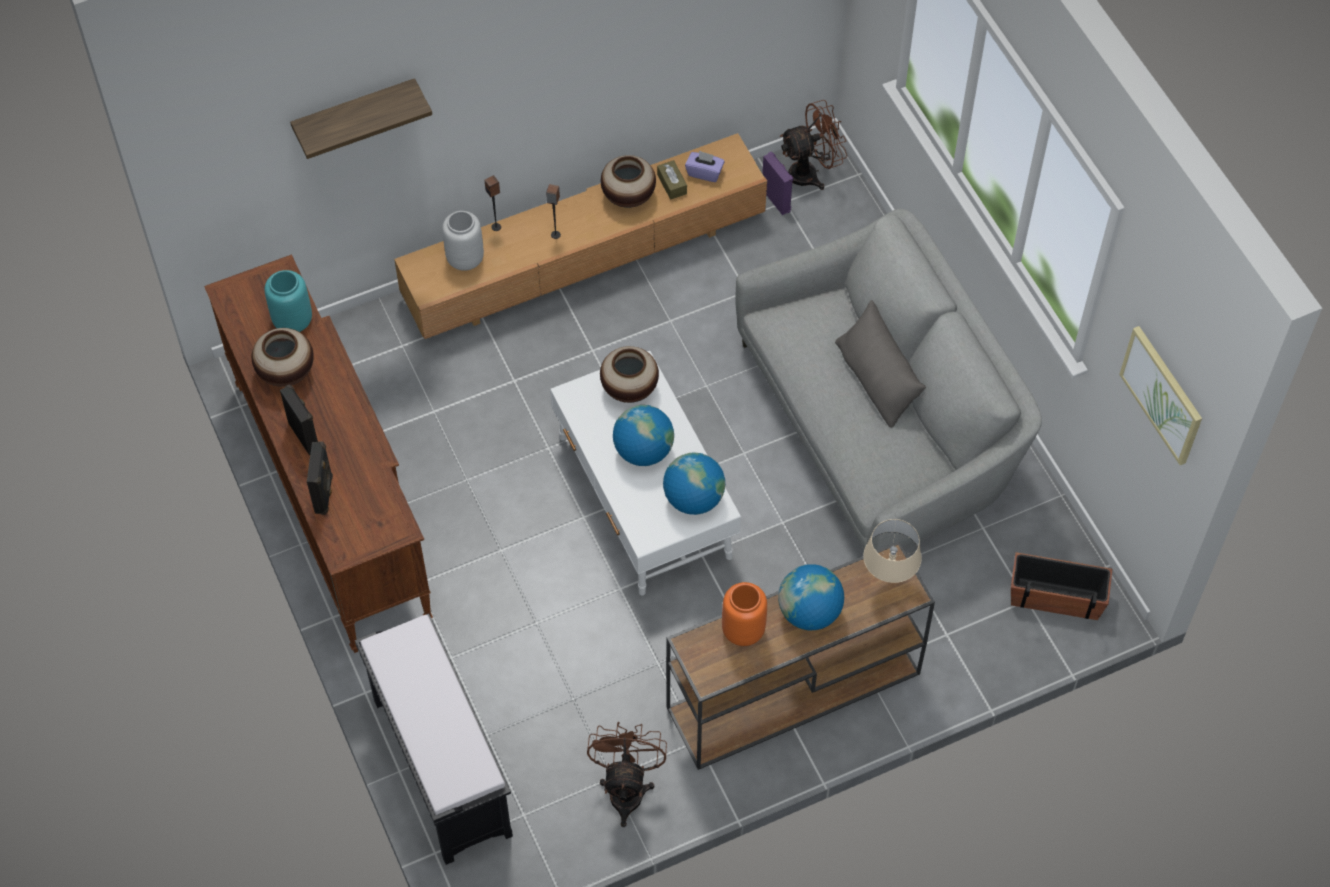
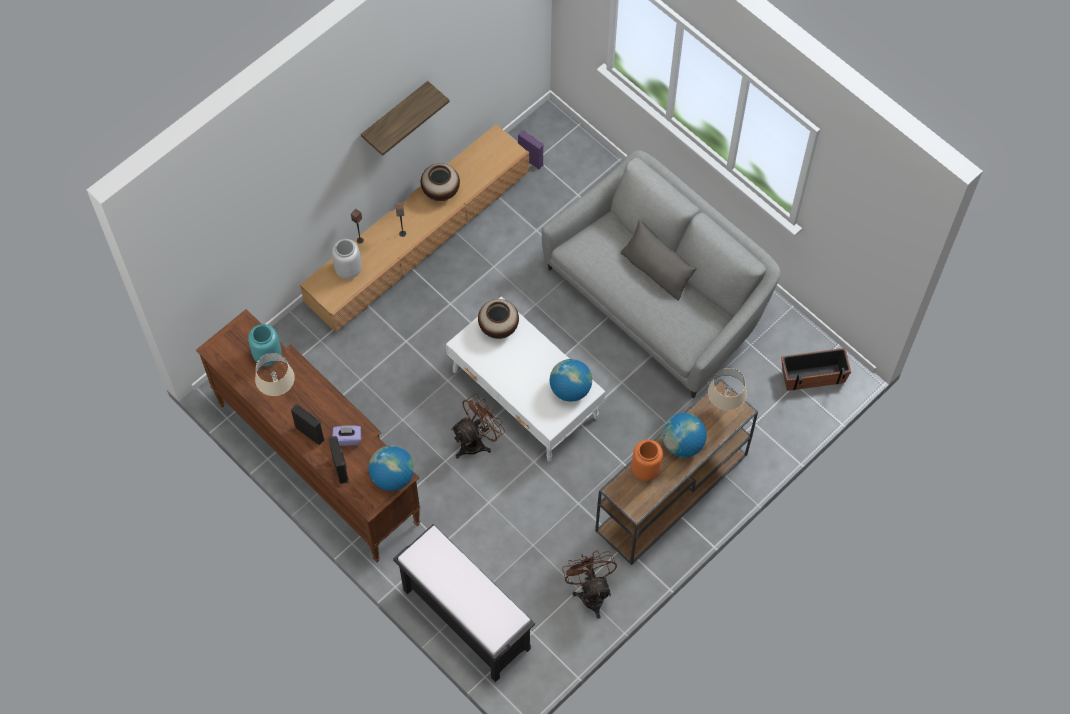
camera: 20 degrees left, 5 degrees up
vase [252,328,314,387] -> beige table lamp [255,353,295,396]
shelf [290,78,432,159] -> shelf moved to [361,81,450,156]
globe [613,405,674,466] -> globe moved to [368,445,414,491]
brown tissue box [657,160,687,200] -> none
purple tissue box [685,151,725,182] -> purple tissue box moved to [333,426,361,446]
brown fan [780,100,847,190] -> brown fan moved to [451,394,505,459]
picture [1119,326,1202,465] -> none

